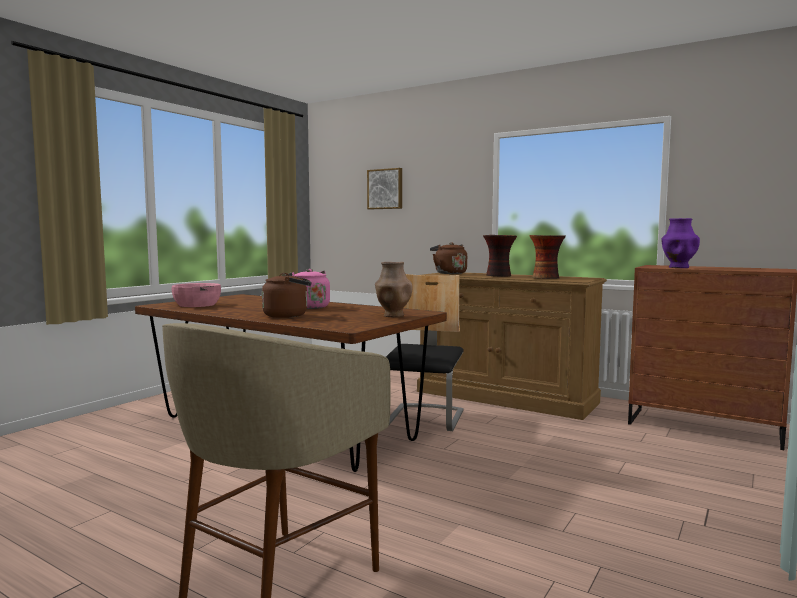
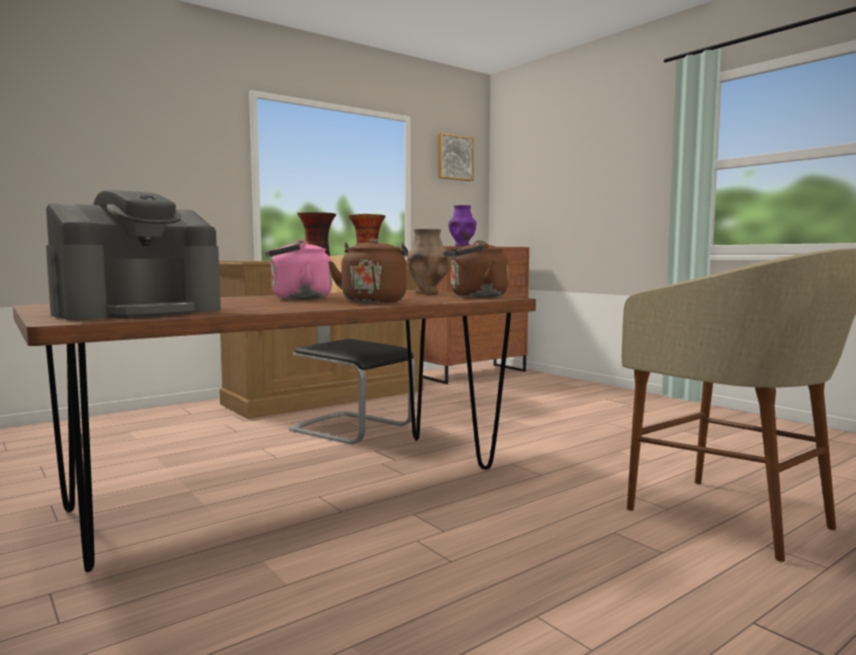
camera: 70 degrees left, 0 degrees up
pink bowl [172,283,221,307] -> coffee machine [46,190,221,320]
picture [367,168,402,209] -> picture moved to [438,133,474,181]
brown kettle [430,242,467,274] -> brown kettle moved to [443,240,508,298]

